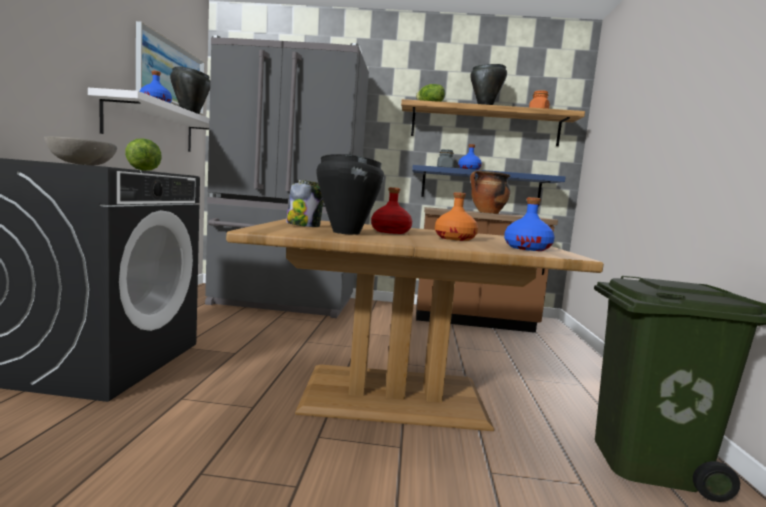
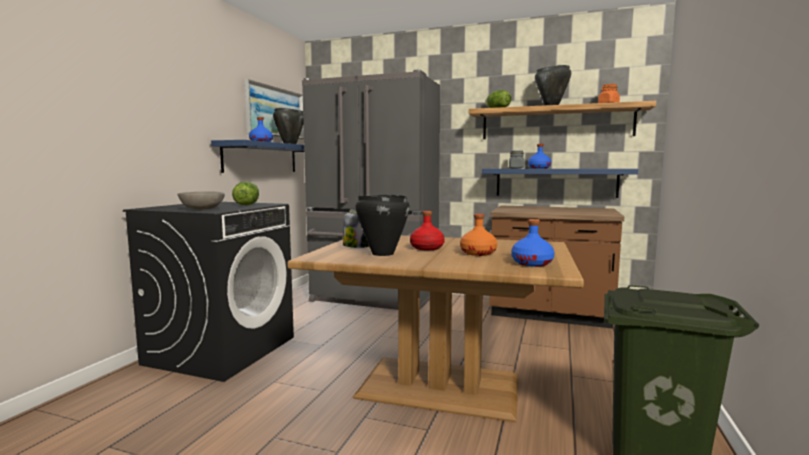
camera: 15 degrees right, 0 degrees up
white shelf [88,88,209,152] -> blue shelf [211,140,304,173]
cooking pot [470,171,510,214] -> none

